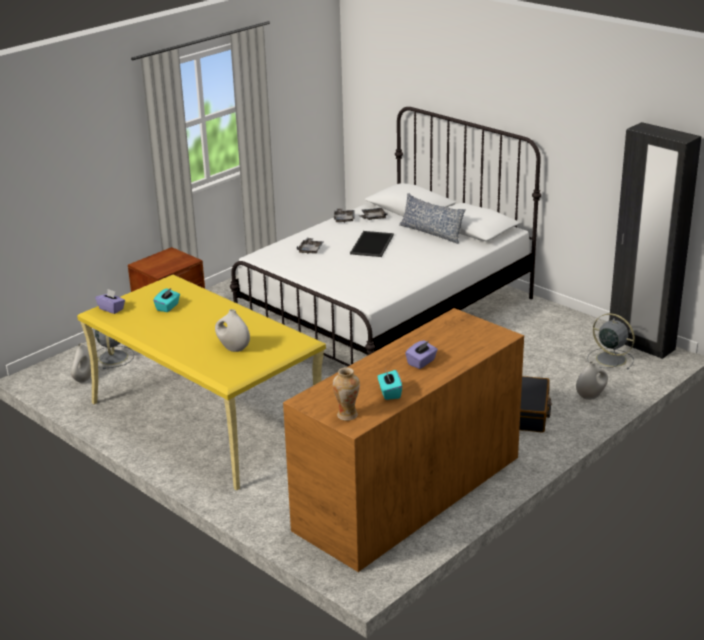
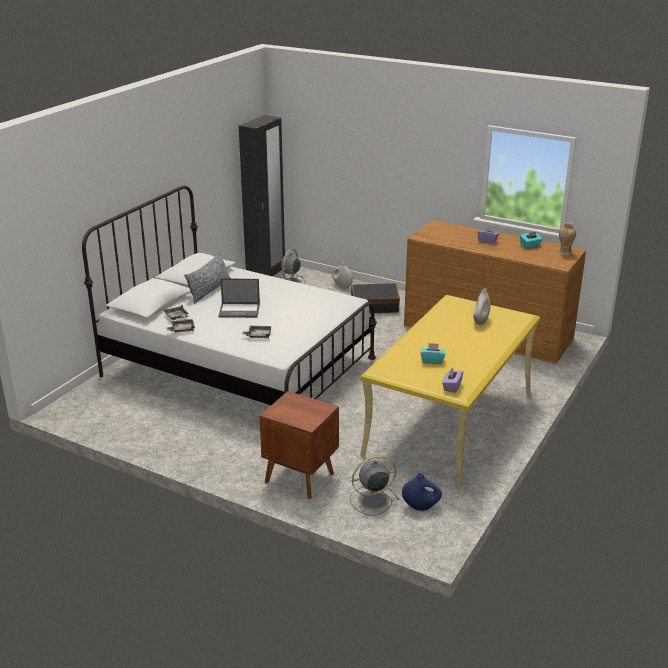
camera: 105 degrees left, 0 degrees up
white vase [71,343,91,383] -> blue vase [402,474,442,511]
tray [350,231,394,257] -> laptop [219,279,260,318]

